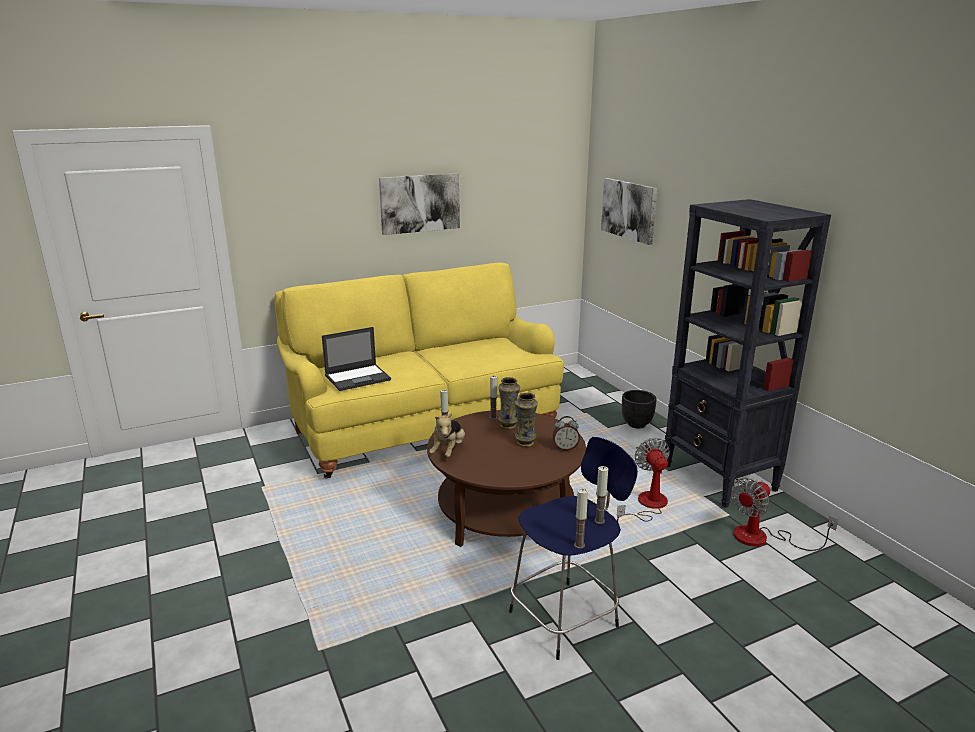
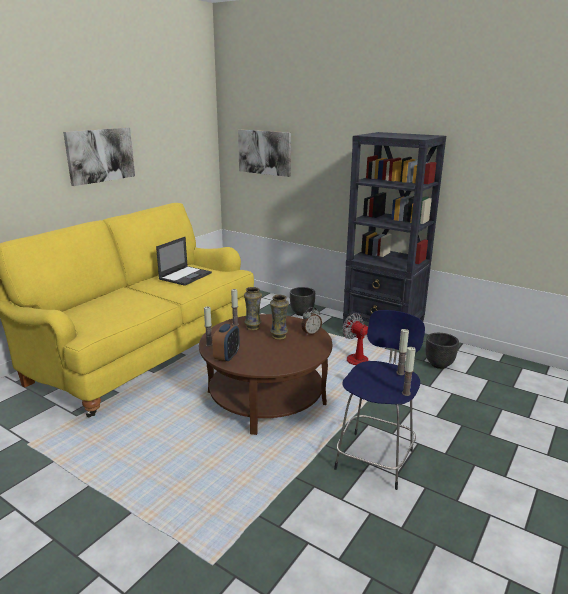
camera: 30 degrees left, 0 degrees up
laptop [322,327,391,391] -> laptop moved to [156,237,212,286]
plush toy [429,412,465,457] -> alarm clock [212,324,240,362]
fan [731,478,838,551] -> black planter [426,333,459,369]

